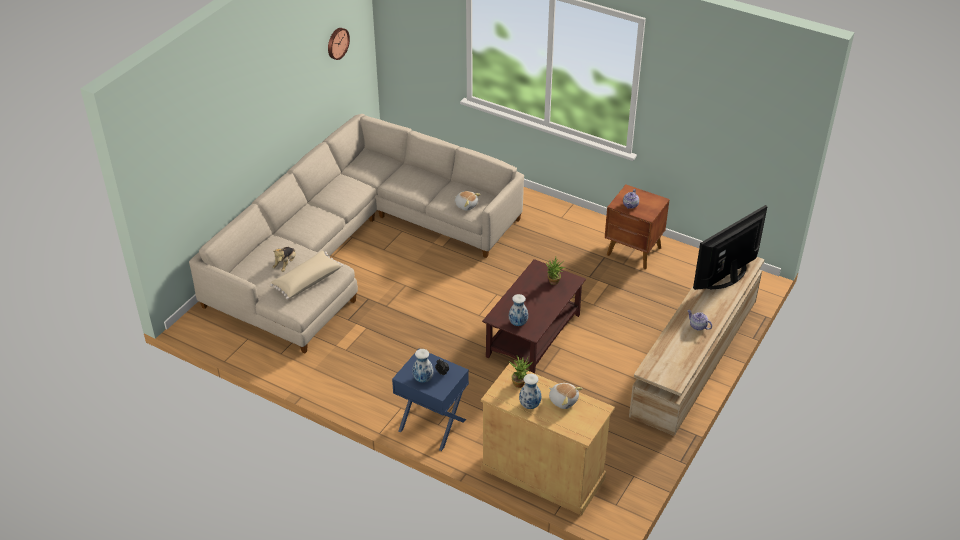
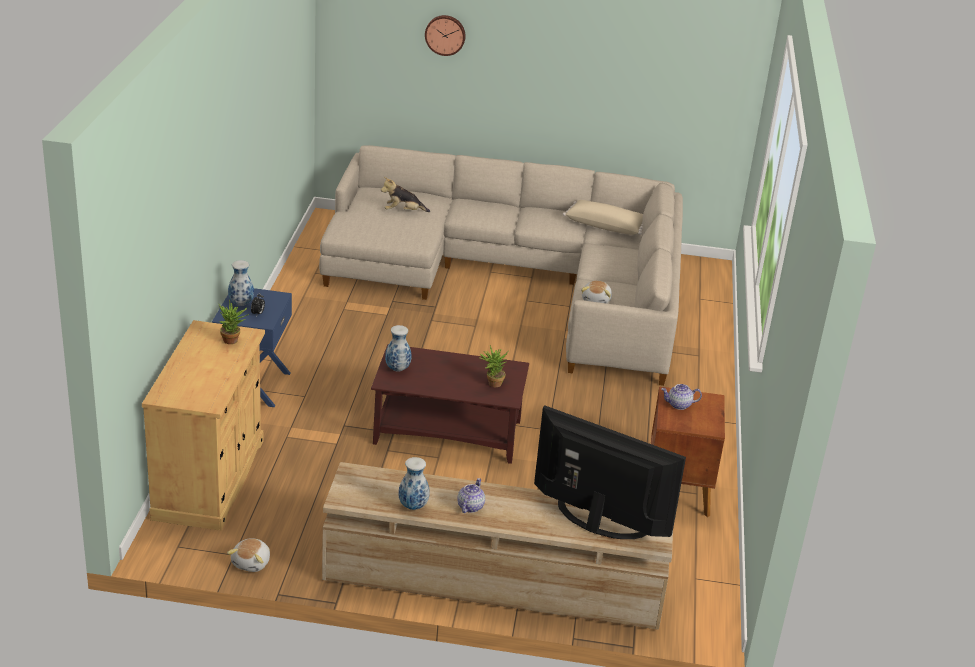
camera: 65 degrees right, 10 degrees down
beige pillow [270,251,343,299] -> beige pillow moved to [563,200,643,235]
wall clock [328,28,350,60] -> wall clock moved to [425,15,466,56]
vase [519,374,541,409] -> vase moved to [398,457,430,510]
plush toy [549,383,583,409] -> plush toy moved to [227,538,270,572]

